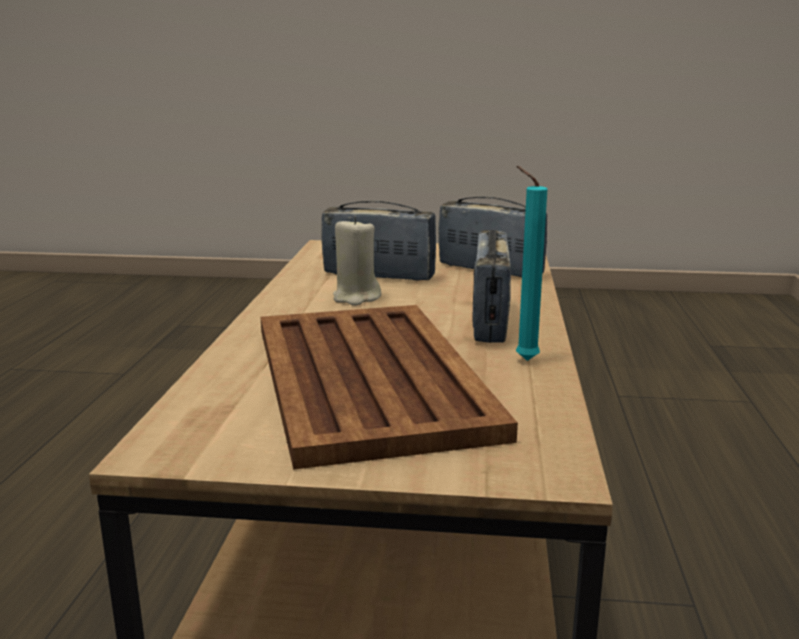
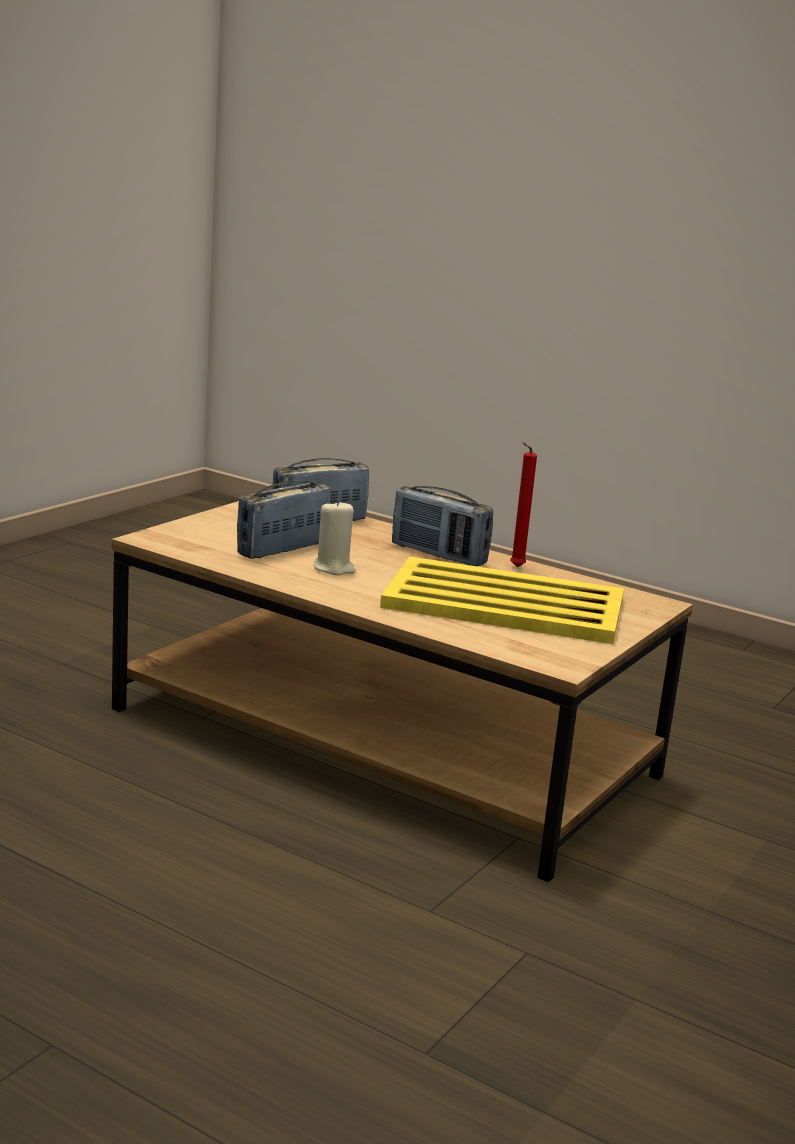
camera: 65 degrees left, 0 degrees up
brown tray [260,305,518,470] -> yellow tray [380,557,624,644]
turquoise candle [516,166,547,361] -> red candle [510,442,537,568]

